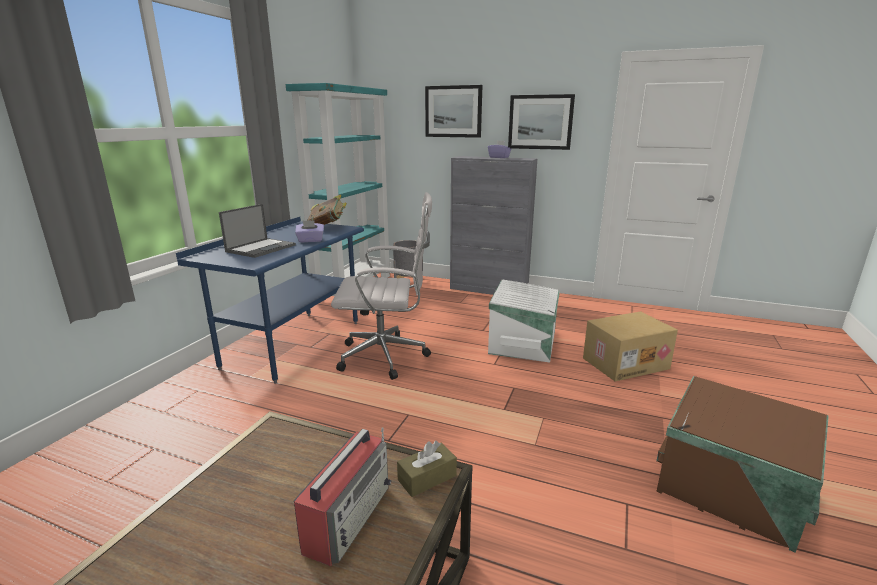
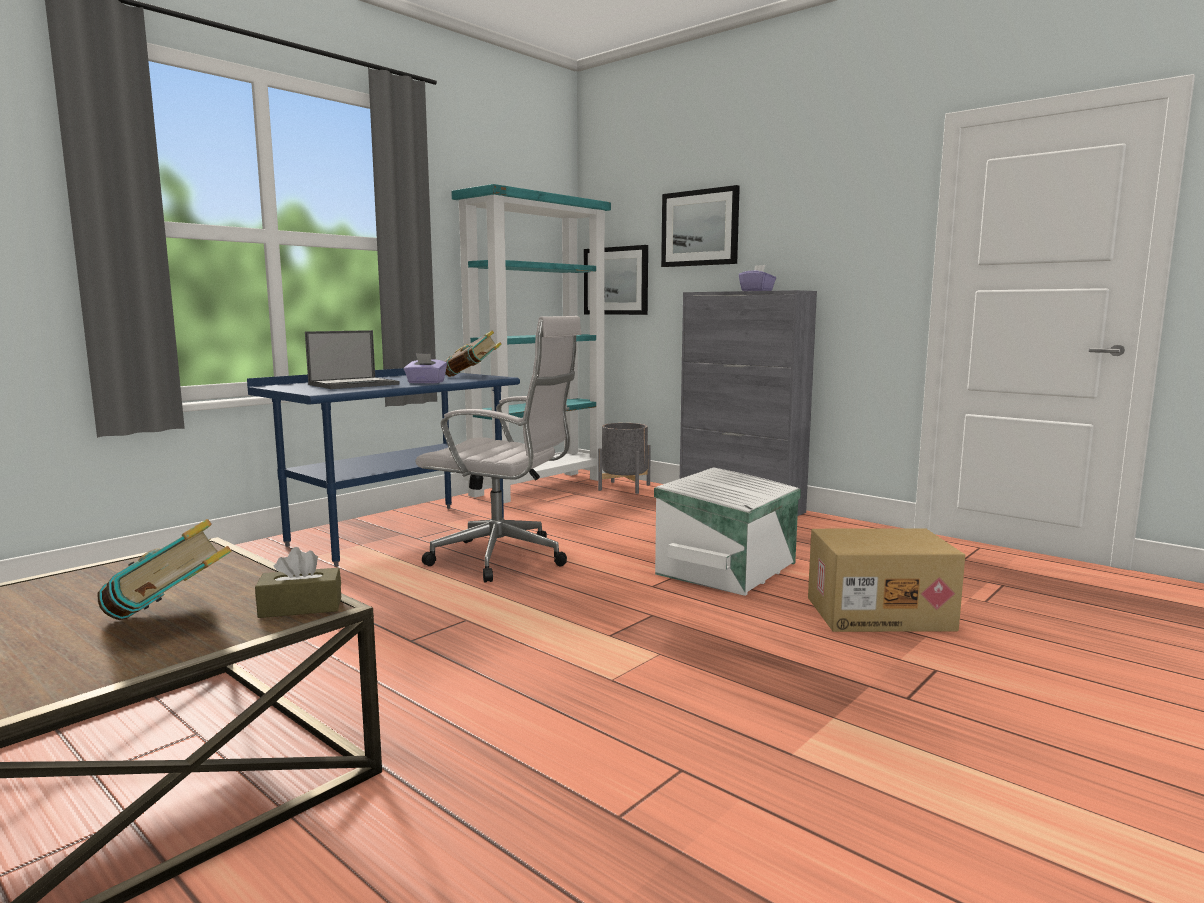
camera: 20 degrees right, 10 degrees down
radio [294,427,392,566] -> book [98,519,232,620]
picture [508,94,575,150] -> picture moved to [584,245,648,315]
brown storage box [656,376,829,553] -> none

